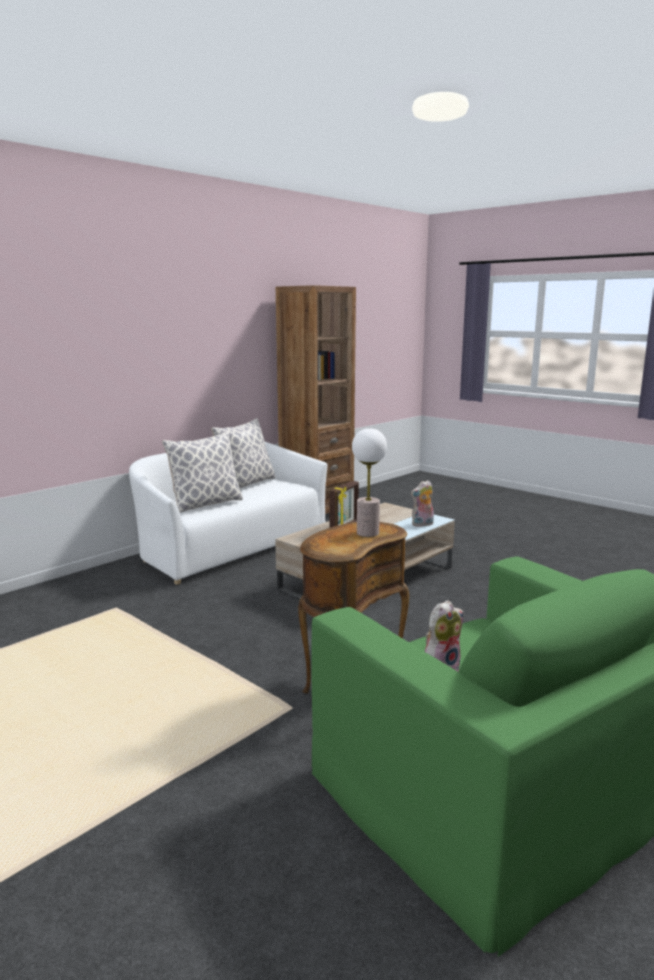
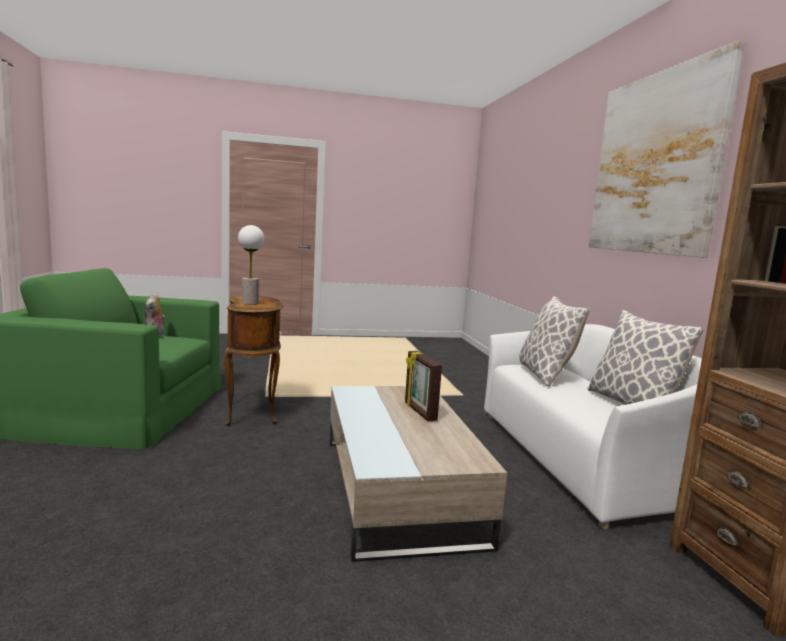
camera: 125 degrees right, 5 degrees down
plush toy [411,480,434,527] -> none
none -> picture [589,41,745,258]

